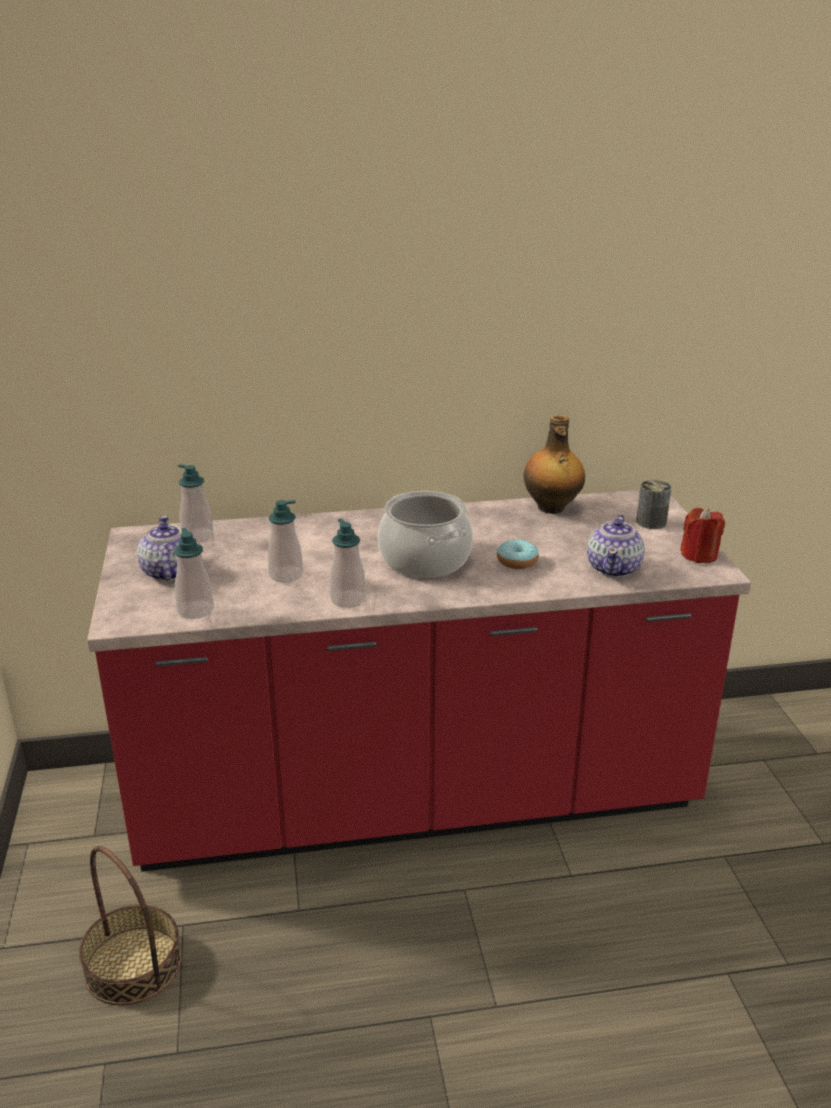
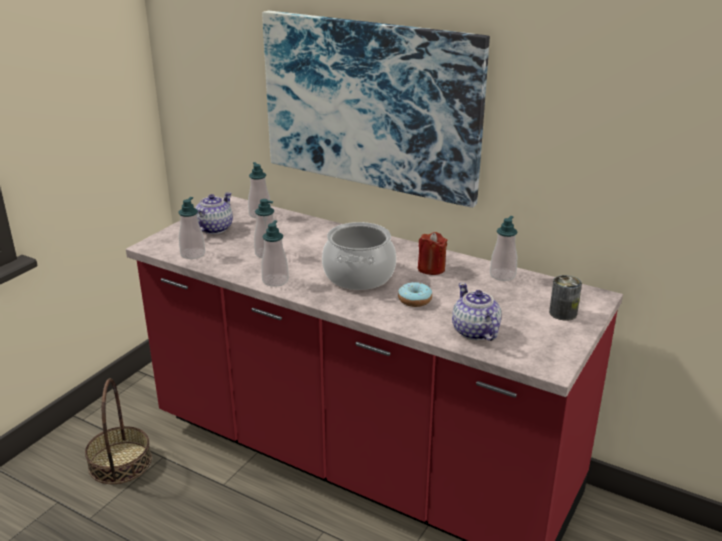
camera: 40 degrees right, 0 degrees up
bottle [524,415,585,514] -> soap dispenser [490,216,517,281]
teapot [587,514,644,577] -> teapot turned 105 degrees clockwise [452,283,501,341]
red candle [680,508,725,563] -> red candle moved to [418,232,447,275]
none -> picture [262,11,490,208]

